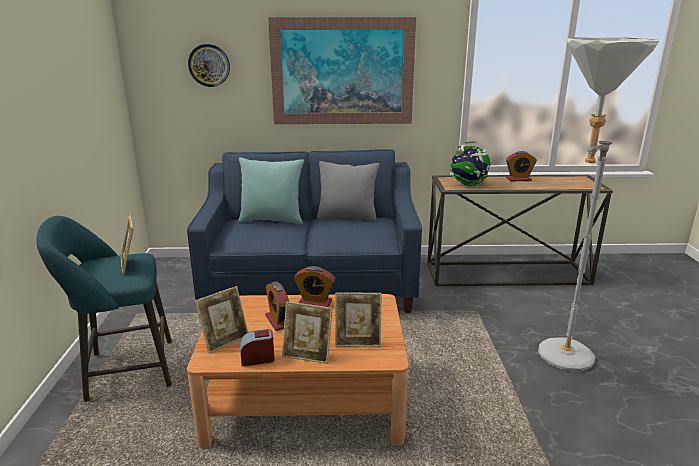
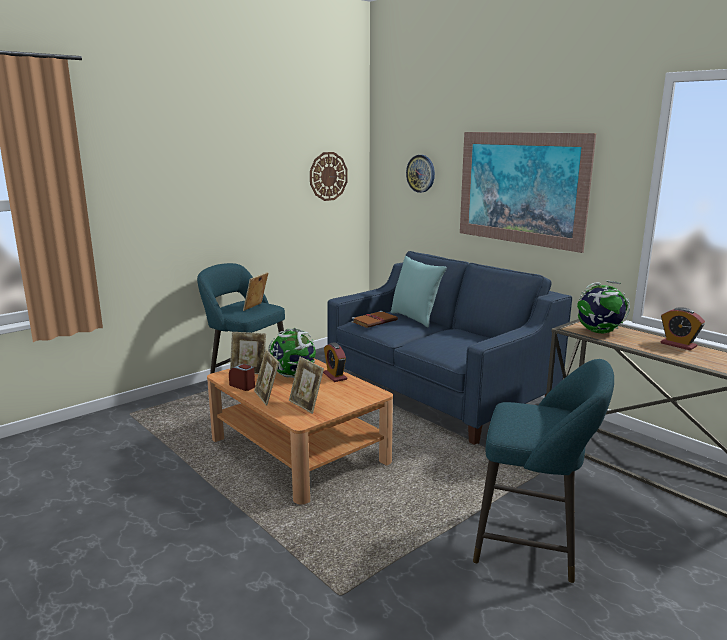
camera: 50 degrees right, 5 degrees down
alarm clock [265,281,289,331] -> globe [268,328,316,378]
grey pillow [317,161,380,222] -> none
grey floor lamp [538,37,659,372] -> turquoise stool [473,359,614,583]
none -> wall clock [310,152,348,201]
none -> brown book [351,311,398,328]

